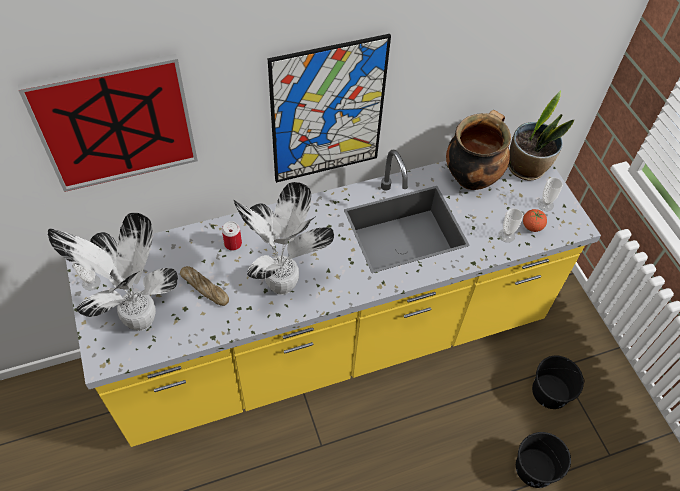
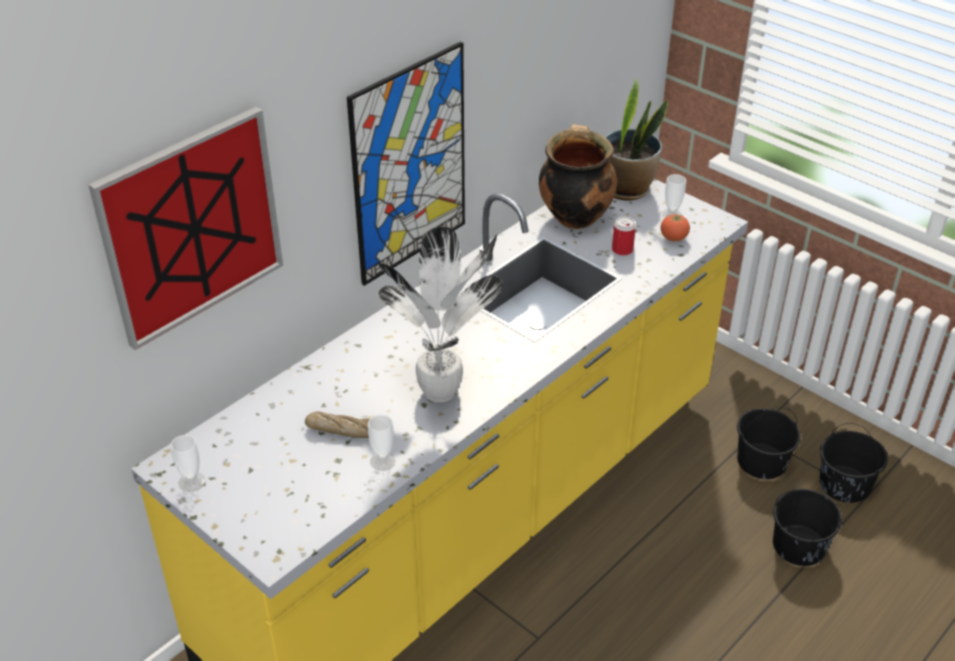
camera: 25 degrees left, 15 degrees down
potted plant [48,213,178,331] -> none
can [222,221,242,251] -> can moved to [612,216,636,256]
cup [498,208,523,243] -> cup moved to [368,415,396,471]
none -> black bucket [819,423,888,503]

